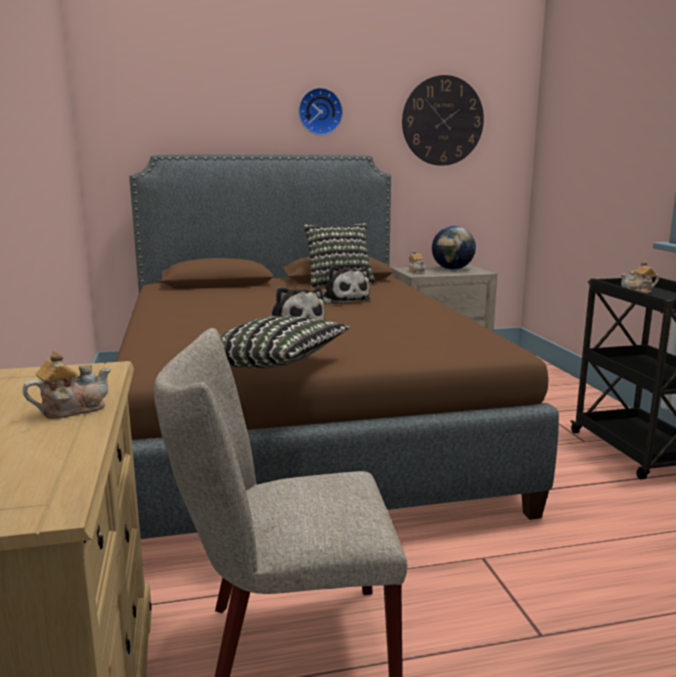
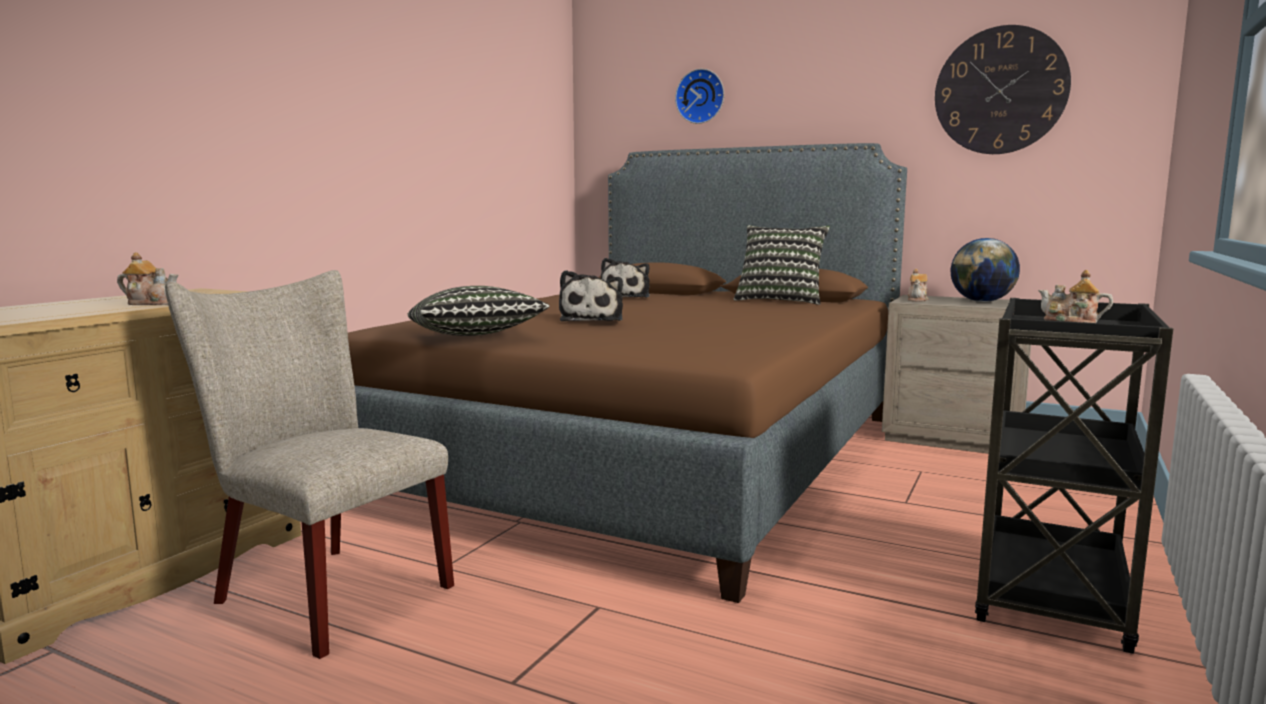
camera: 40 degrees right, 5 degrees down
wall clock [298,88,343,136] -> wall clock moved to [675,69,724,124]
plush toy [323,266,371,304] -> plush toy moved to [601,258,650,298]

